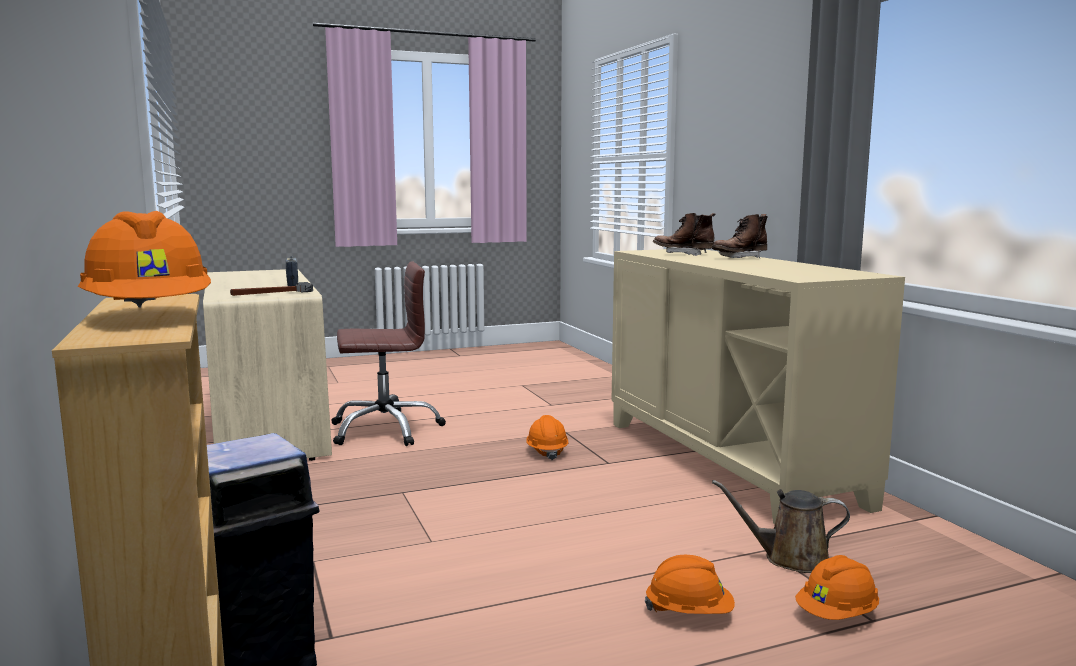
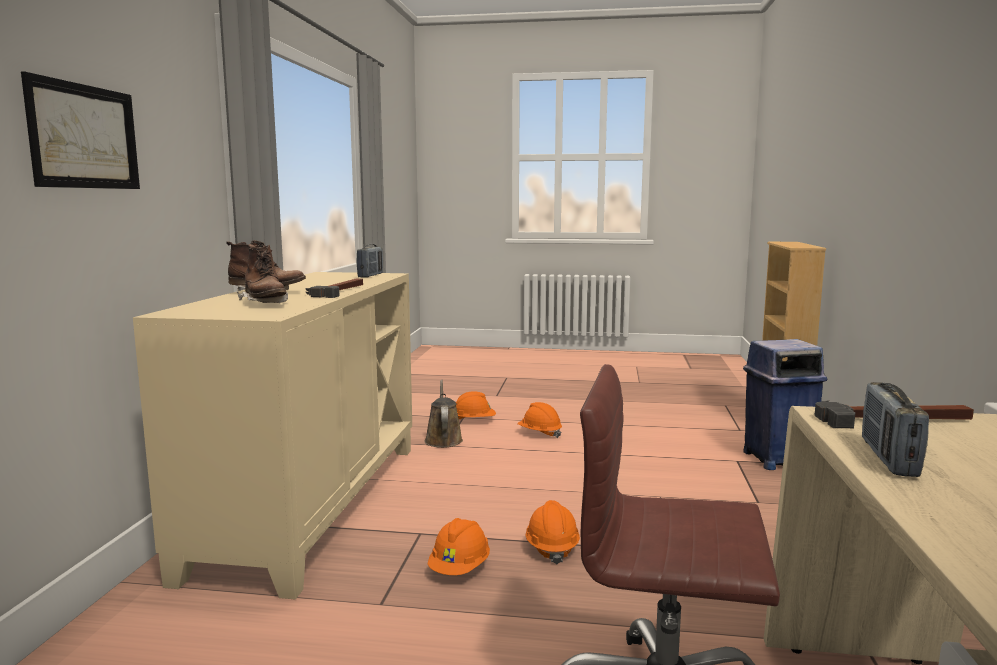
camera: 150 degrees left, 0 degrees up
orange hard hat [78,211,211,308] -> orange hard hat moved to [525,500,580,565]
brown watering can [712,480,850,573] -> brown watering can turned 135 degrees counterclockwise [424,380,463,448]
none -> picture [21,71,140,189]
none -> hammer [305,279,363,298]
none -> radio [357,244,383,278]

